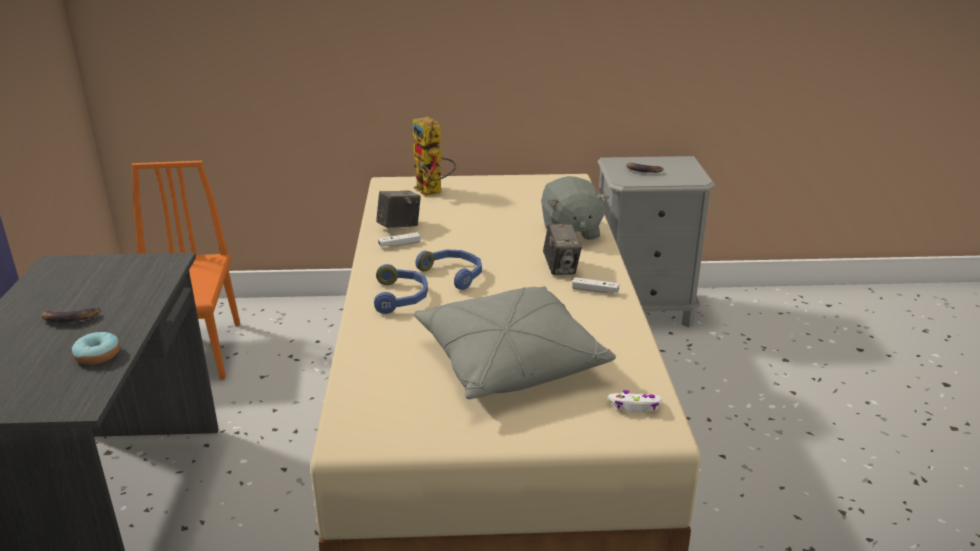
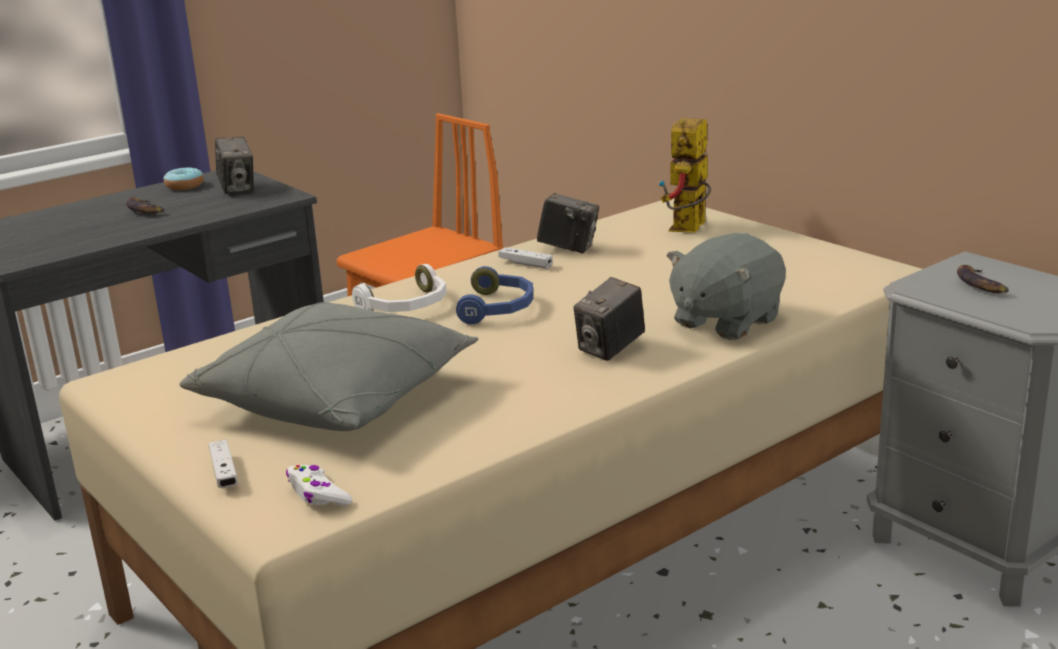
camera: 55 degrees right, 5 degrees down
donut [72,332,120,365] -> donut moved to [163,168,204,190]
blue headphones [374,264,428,314] -> white headphones [352,264,447,312]
white game controller [572,277,619,293] -> white game controller moved to [208,440,238,488]
none -> camera [215,137,253,194]

